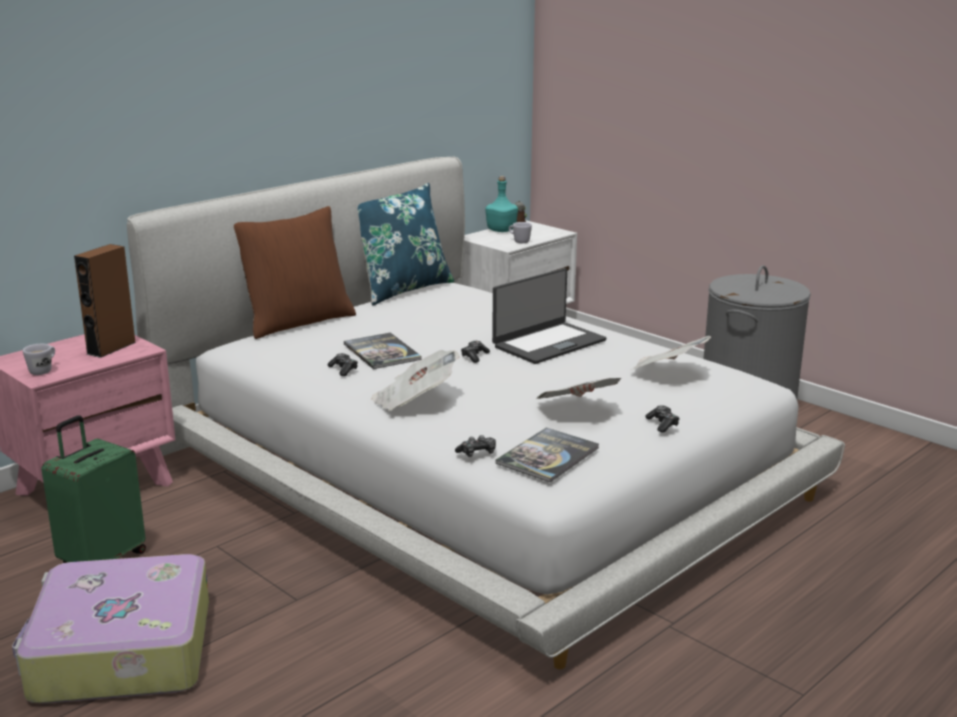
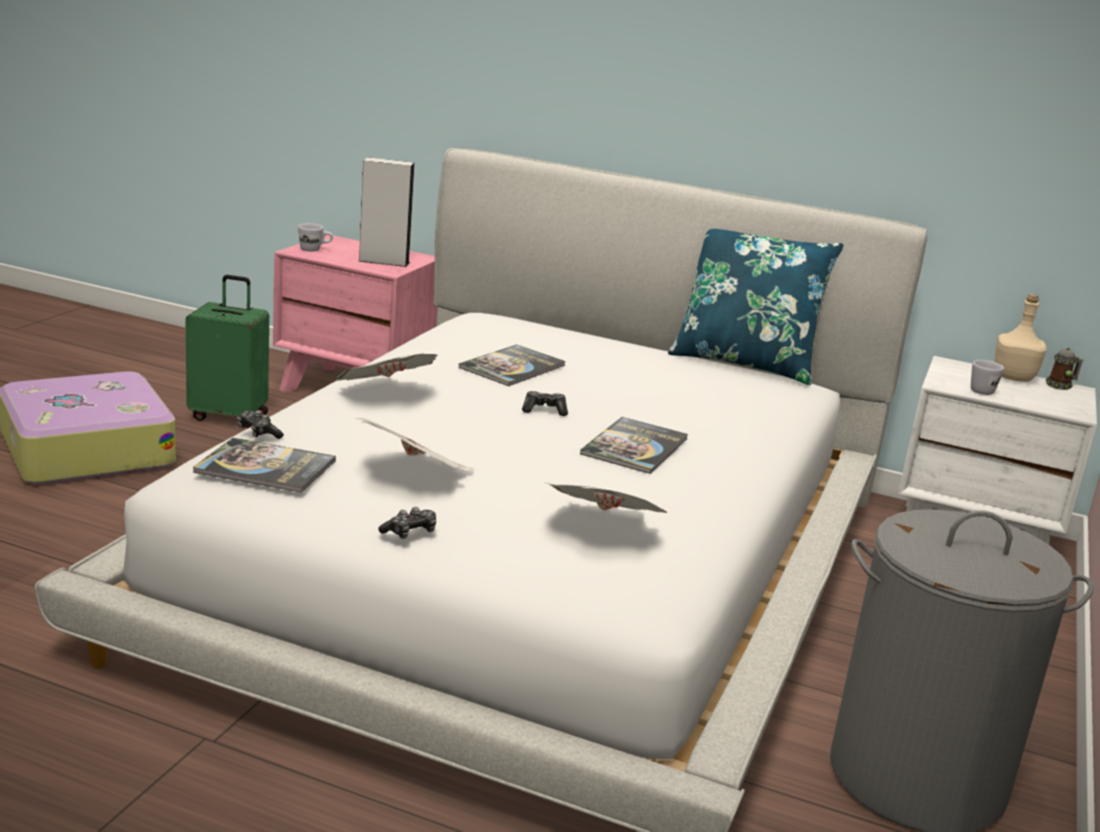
camera: 65 degrees right, 0 degrees up
brown speaker [74,244,136,358] -> grey speaker [359,157,414,267]
brown pillow [234,206,356,339] -> none
game controller [327,353,358,376] -> none
turquoise bottle [486,176,518,232] -> beige bottle [995,294,1047,382]
laptop [492,268,606,364] -> book [580,417,688,474]

